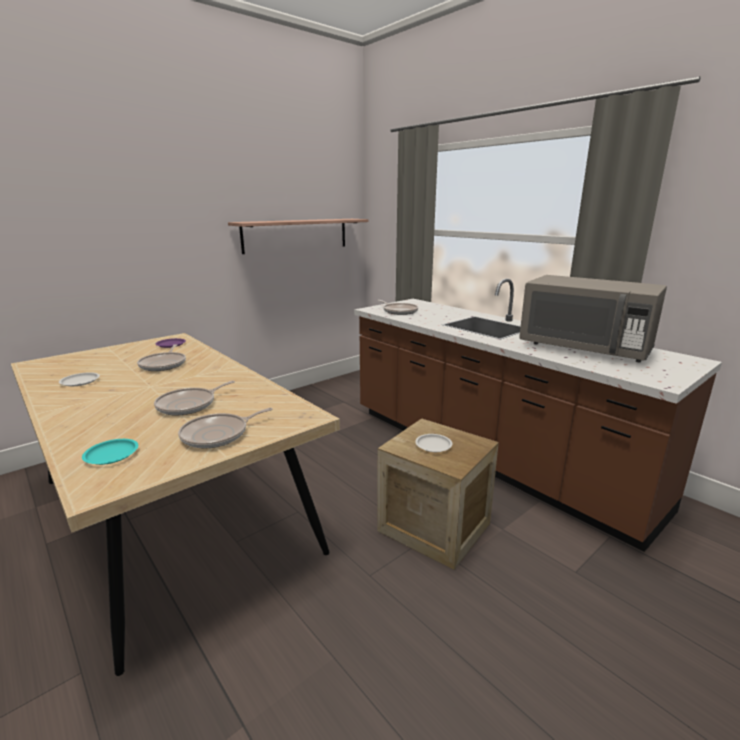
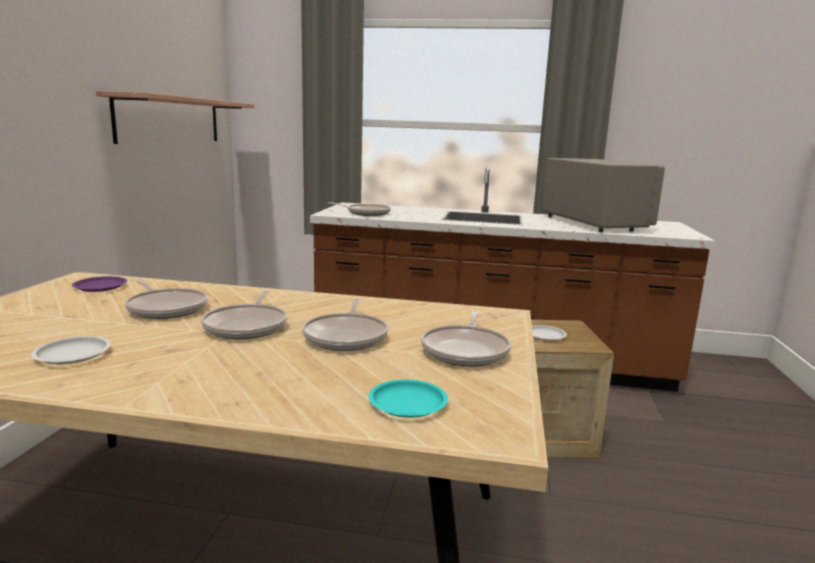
camera: 40 degrees left, 5 degrees down
grey microwave [519,275,667,362] -> grey microwave turned 105 degrees counterclockwise [542,158,665,232]
none -> frying pan [201,290,287,339]

